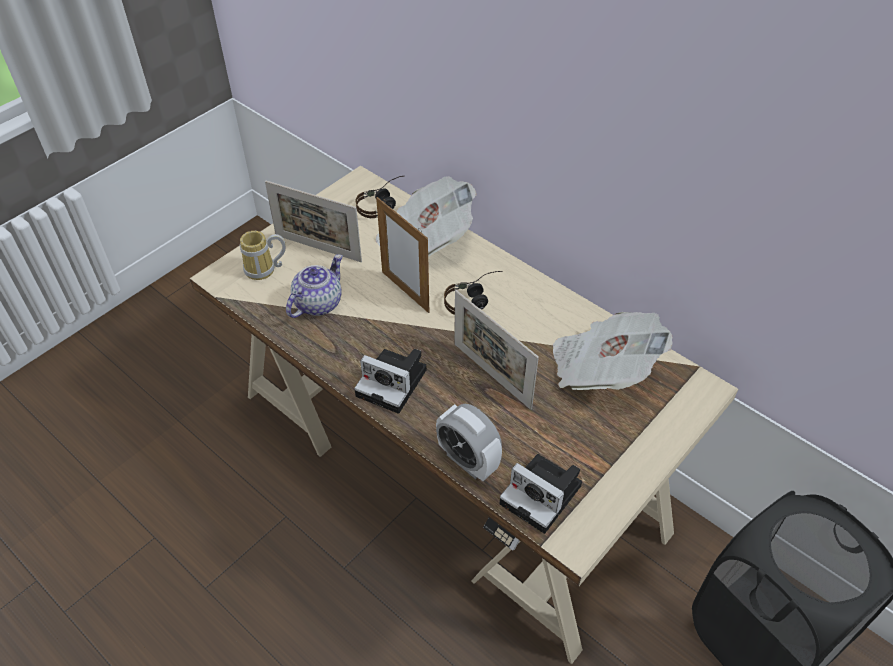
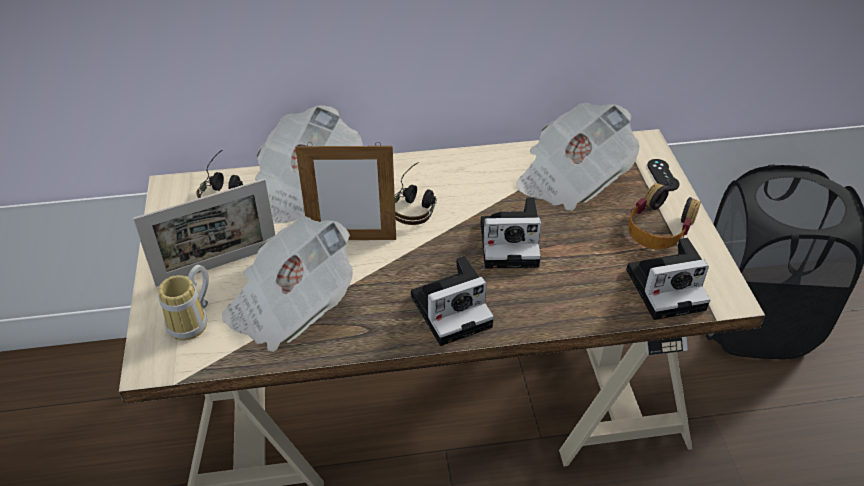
camera: 50 degrees left, 5 degrees down
teapot [286,254,343,318] -> newspaper [222,216,353,352]
alarm clock [436,404,502,481] -> none
picture frame [454,290,539,410] -> camera [481,197,541,269]
none -> headphones [628,183,701,249]
none -> black game controller [647,159,680,191]

